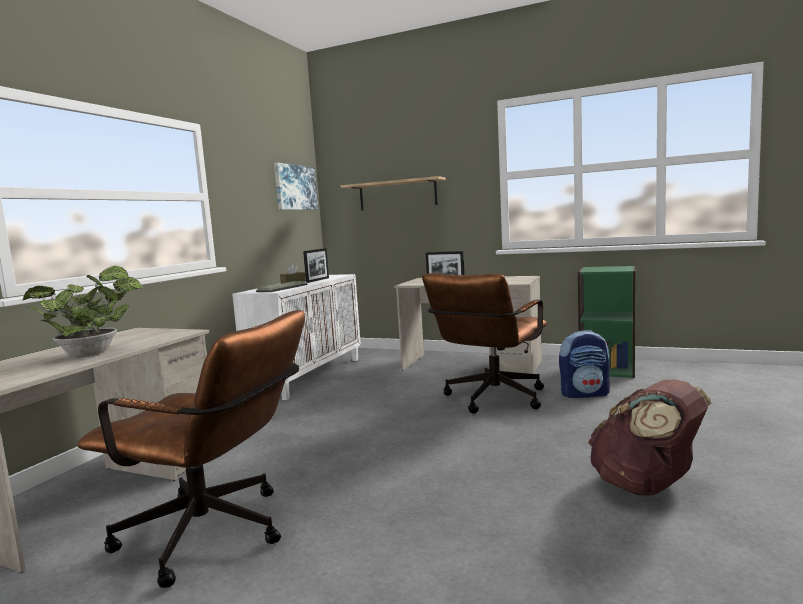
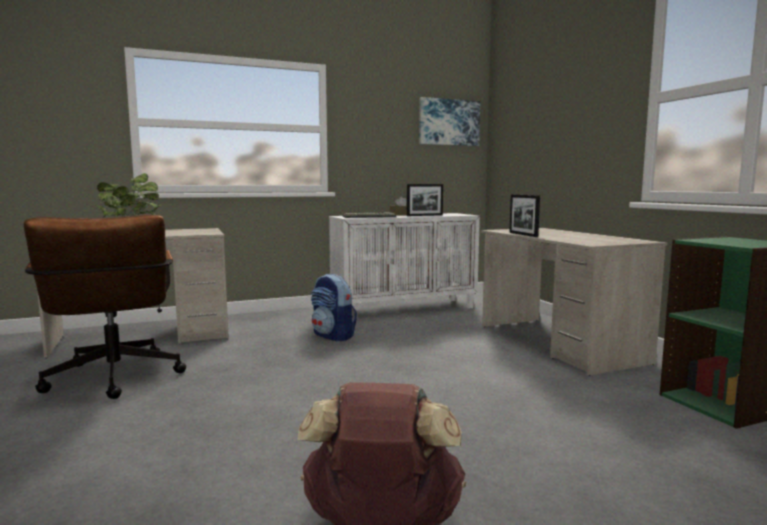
camera: 45 degrees right, 0 degrees up
shelf [341,176,446,210] -> none
brown office chair [422,273,547,414] -> none
backpack [559,330,610,398] -> backpack moved to [311,274,357,342]

